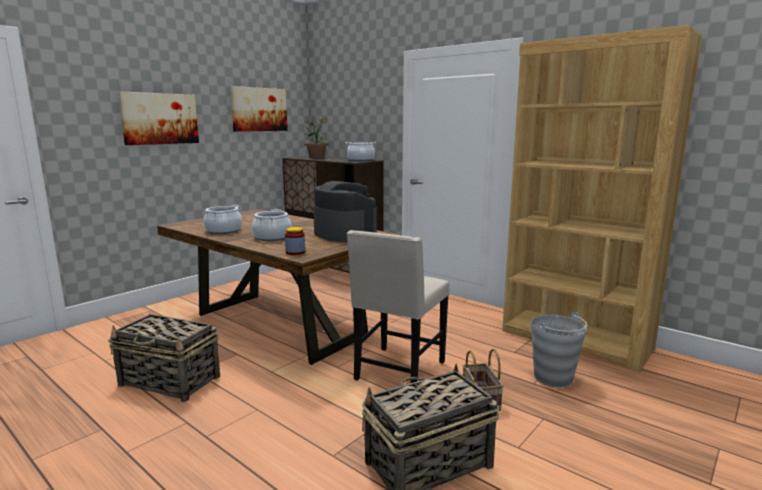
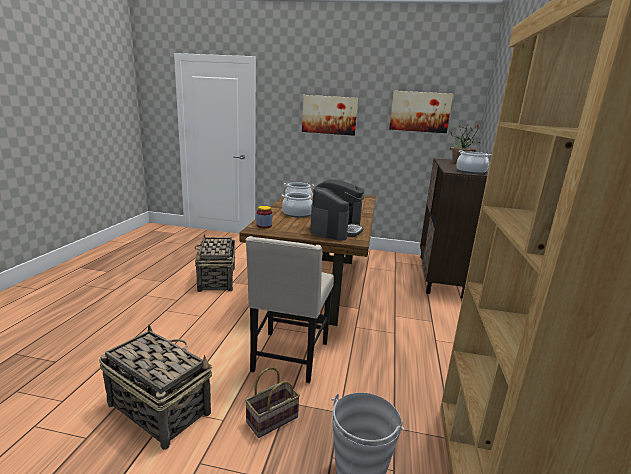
camera: 60 degrees right, 5 degrees up
beige chair [347,230,450,383] -> beige chair turned 75 degrees counterclockwise [245,236,334,383]

